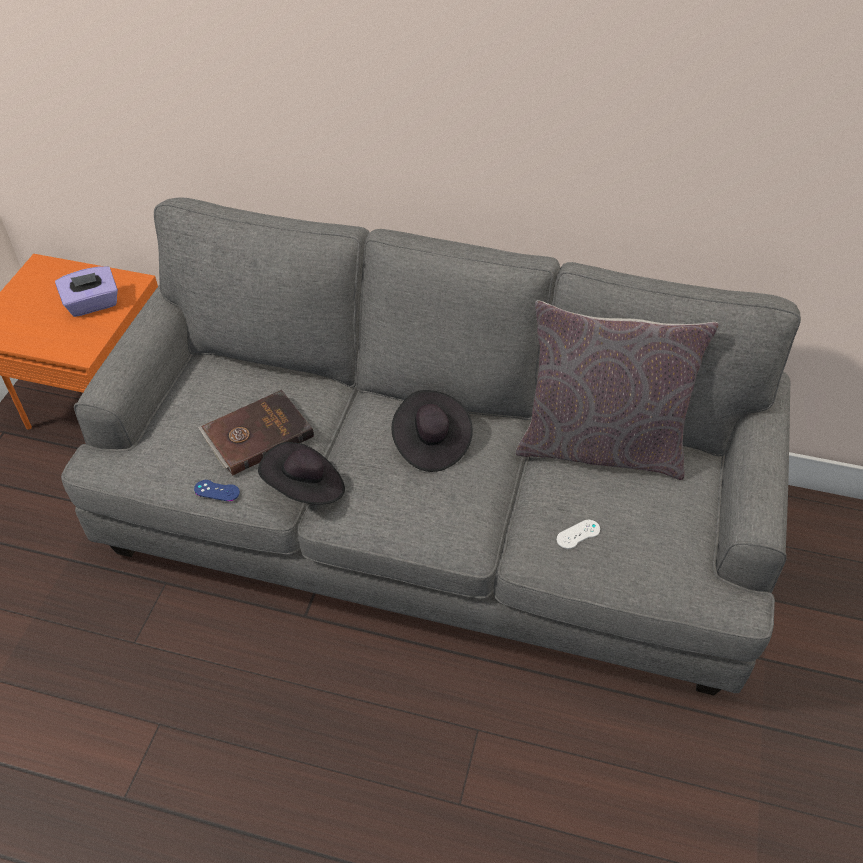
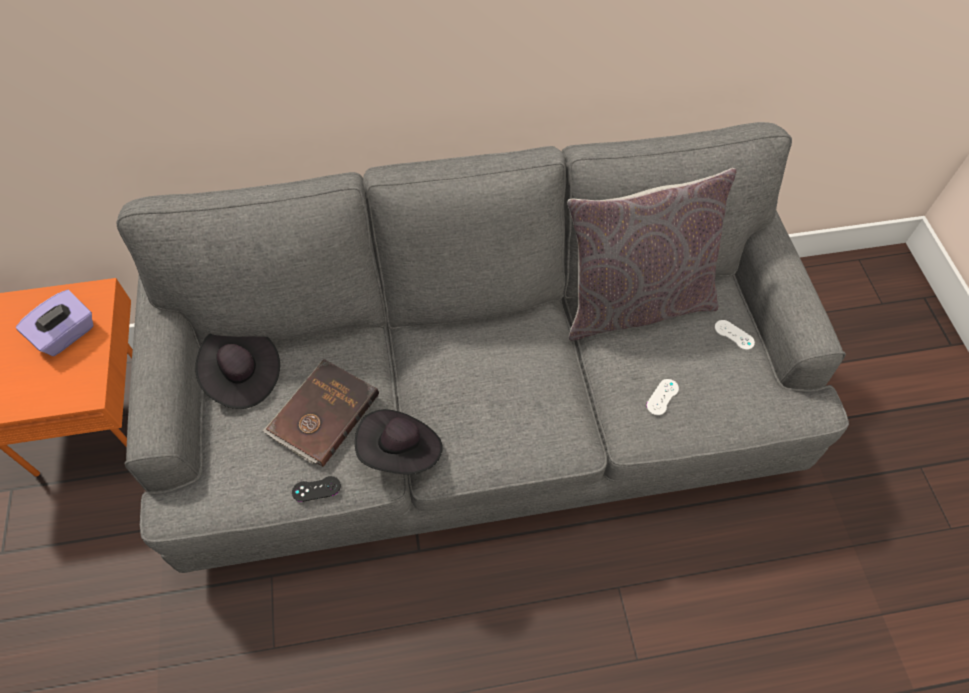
camera: 25 degrees left, 10 degrees up
blue game controller [194,480,240,501] -> black game controller [292,476,341,502]
black hat [392,390,473,472] -> black hat moved to [195,334,280,409]
none -> white game controller [715,320,755,350]

